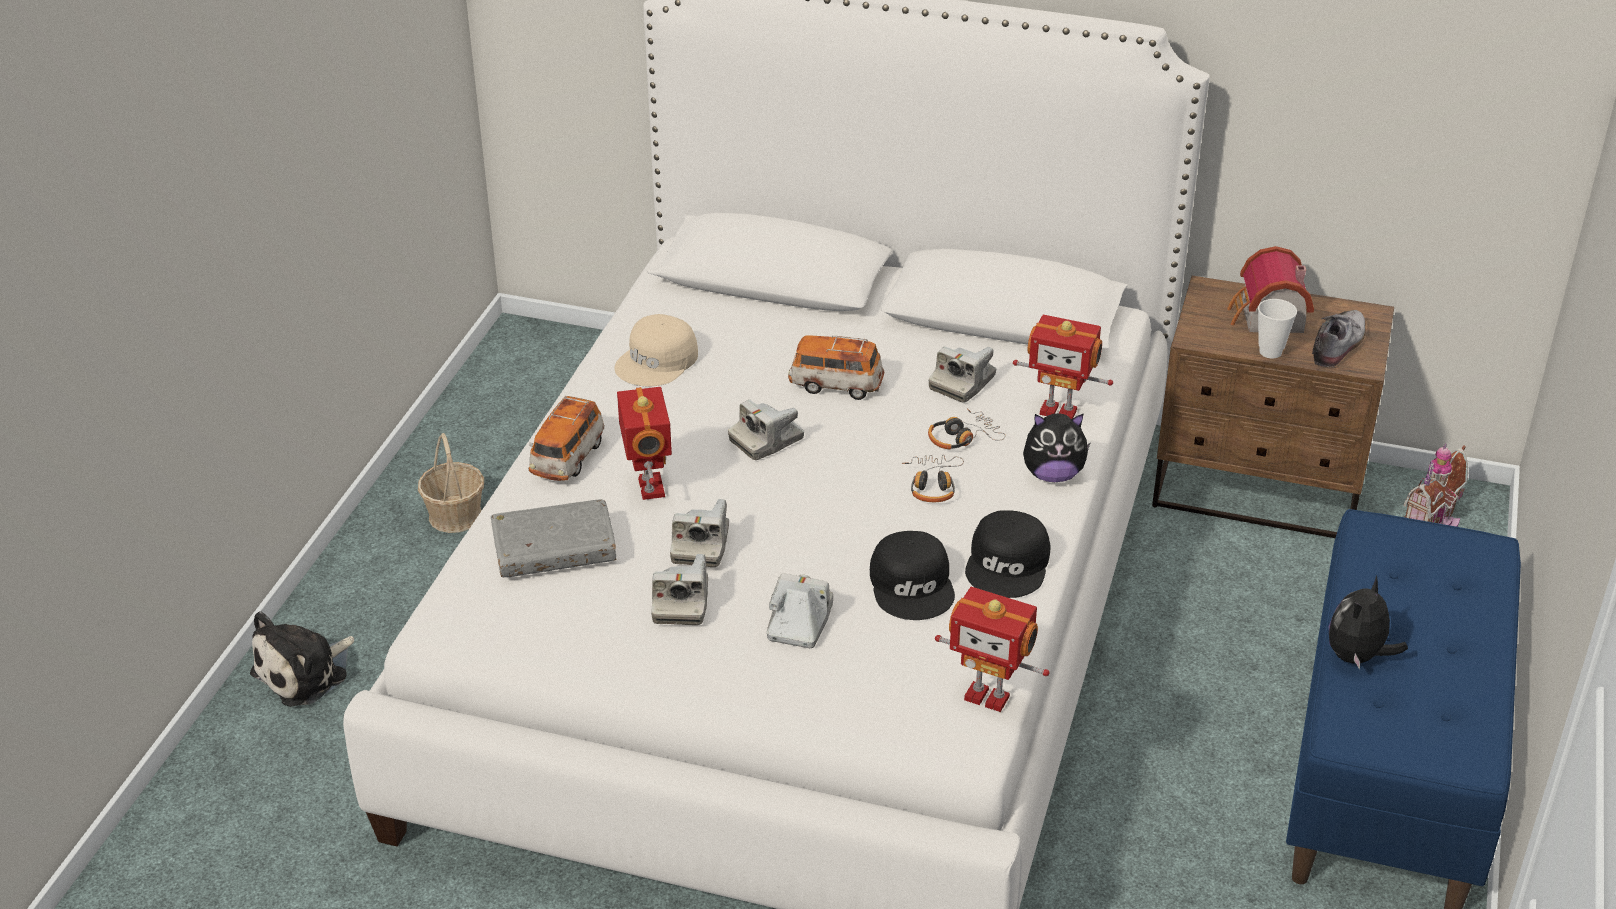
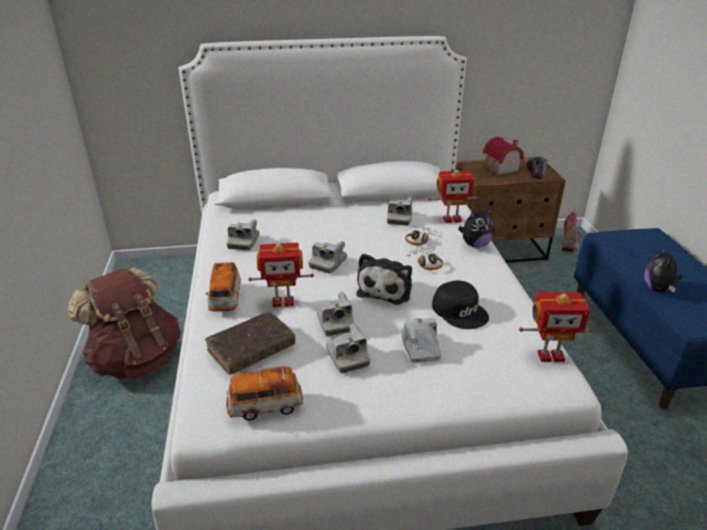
camera: 25 degrees left, 5 degrees down
plush toy [250,611,354,707] -> plush toy moved to [357,254,412,305]
basket [418,433,484,533] -> brown backpack [68,268,181,379]
grey book [491,499,616,577] -> brown book [205,312,295,375]
beige cap [615,314,698,387] -> camera [227,219,259,251]
toy robot [617,387,672,500] -> toy robot turned 120 degrees clockwise [248,243,314,307]
toy car [788,335,884,400] -> toy car moved to [226,366,303,421]
black cap [965,510,1050,598] -> none
cup [1258,299,1297,359] -> none

